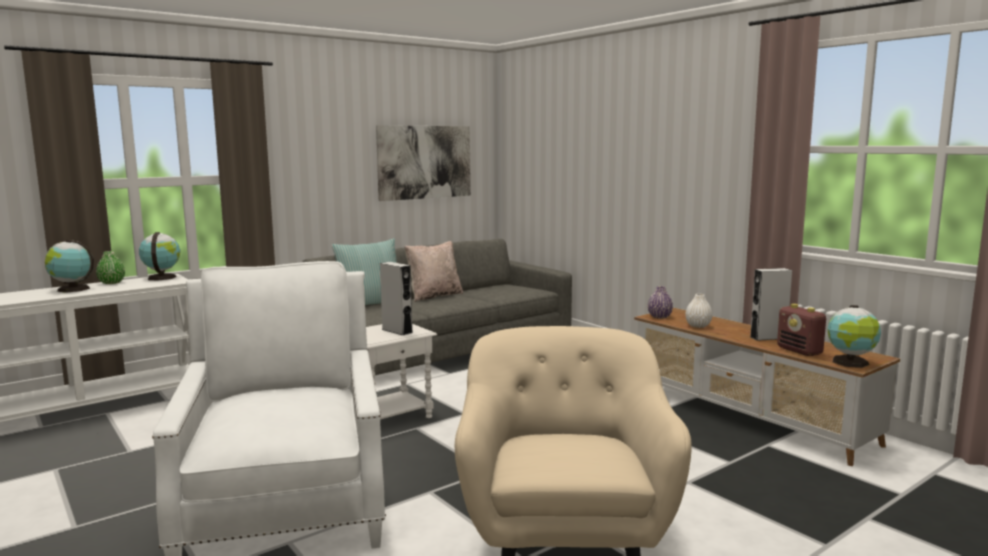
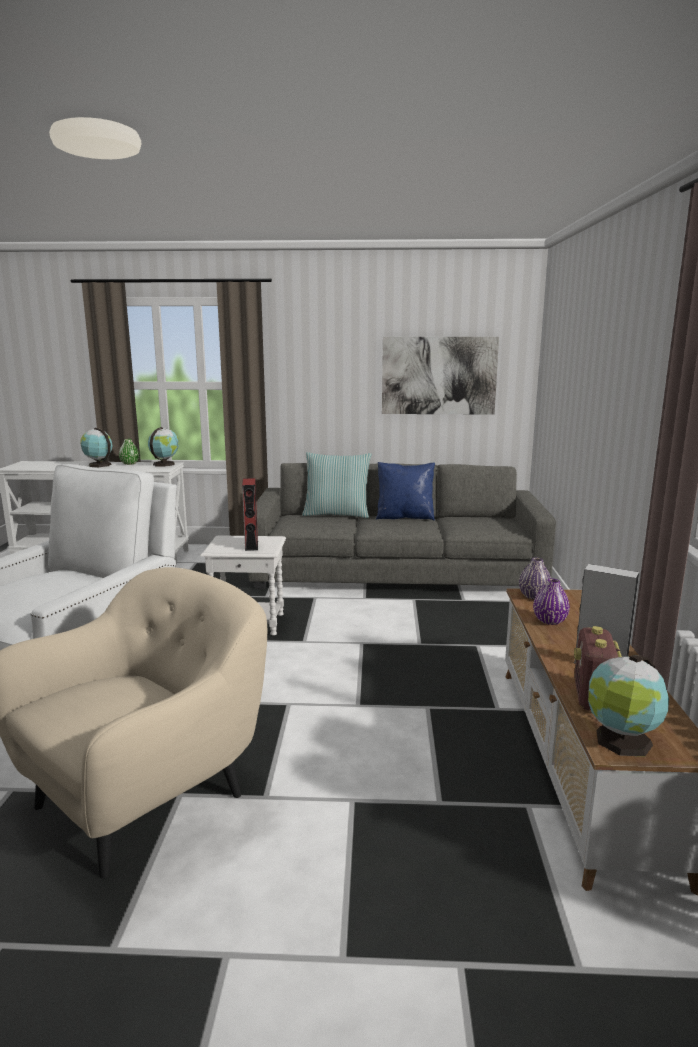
camera: 40 degrees right, 5 degrees up
grey speaker [380,262,412,335] -> red speaker [242,478,258,551]
beige pillow [405,241,463,302] -> blue pillow [376,462,435,520]
white vase [685,294,712,328] -> purple vase [533,579,570,625]

